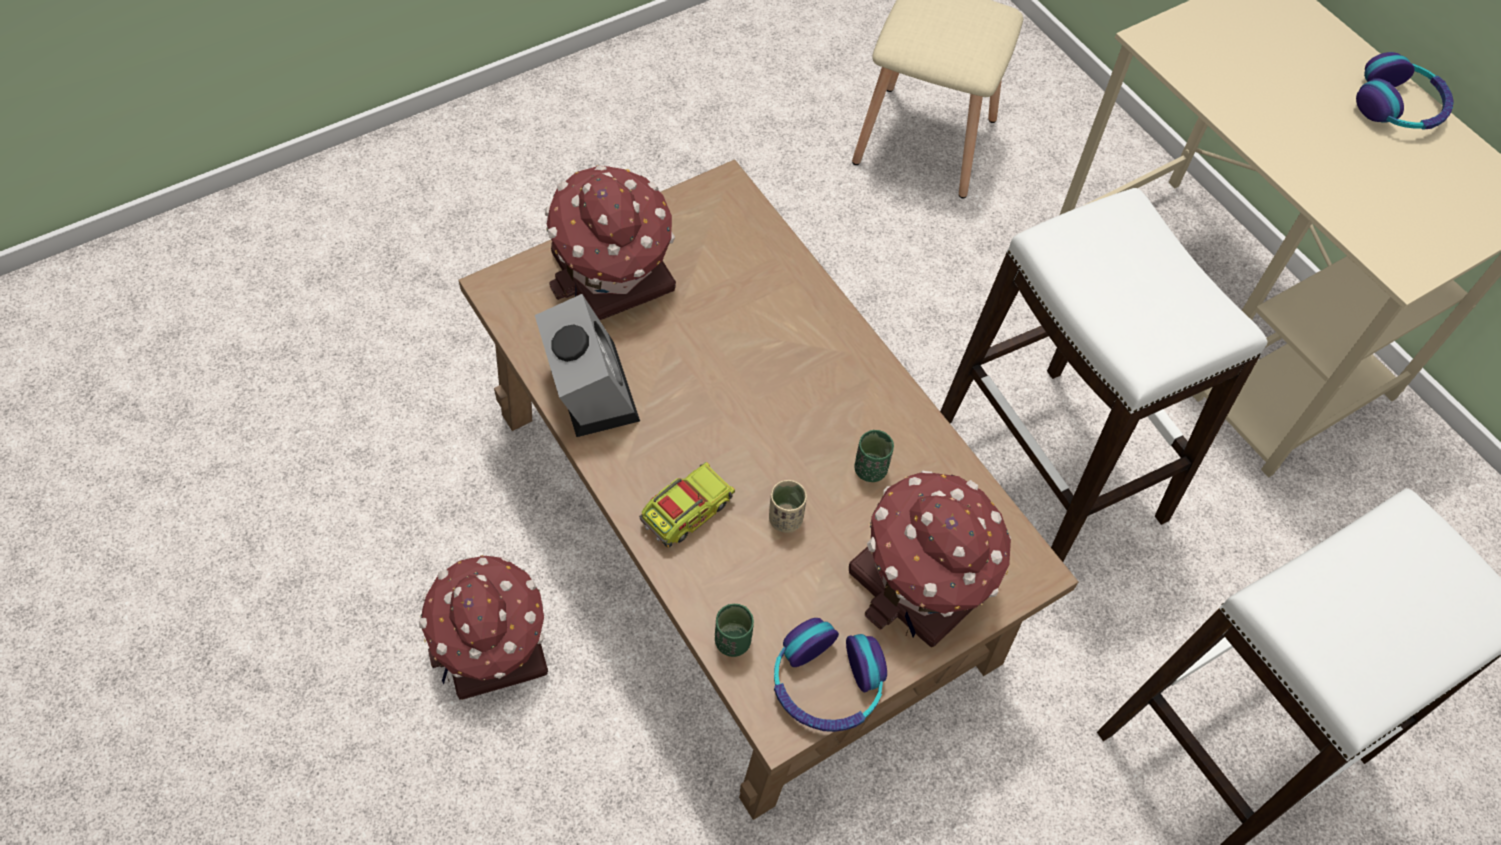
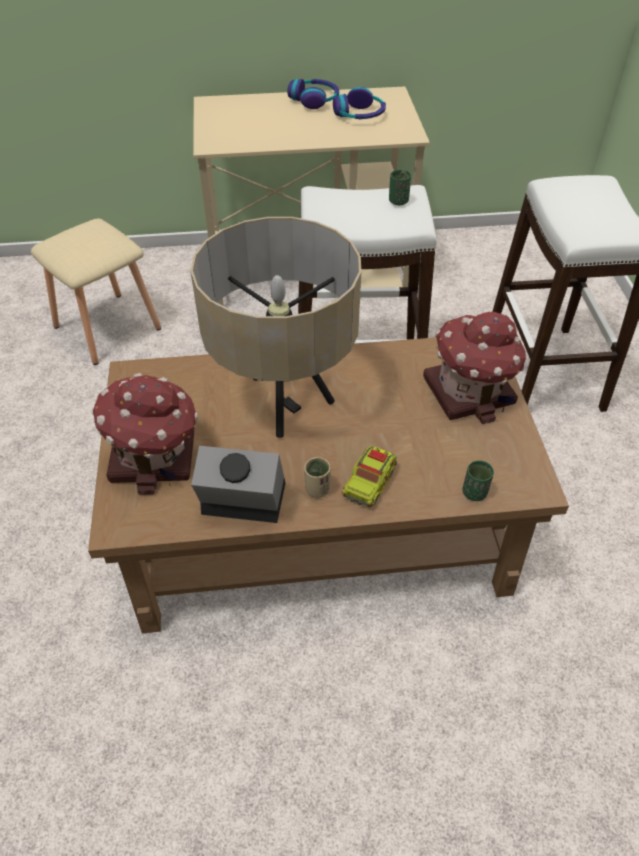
camera: 60 degrees left, 10 degrees down
toy house [419,555,548,700] -> none
toy truck [639,462,735,548] -> toy truck turned 135 degrees counterclockwise [342,446,397,507]
beige cup [769,480,807,533] -> beige cup moved to [304,457,330,498]
headphones [774,618,887,732] -> headphones moved to [333,87,386,119]
green cup [854,430,894,482] -> green cup moved to [389,170,411,205]
none -> beige table lamp [190,217,361,438]

